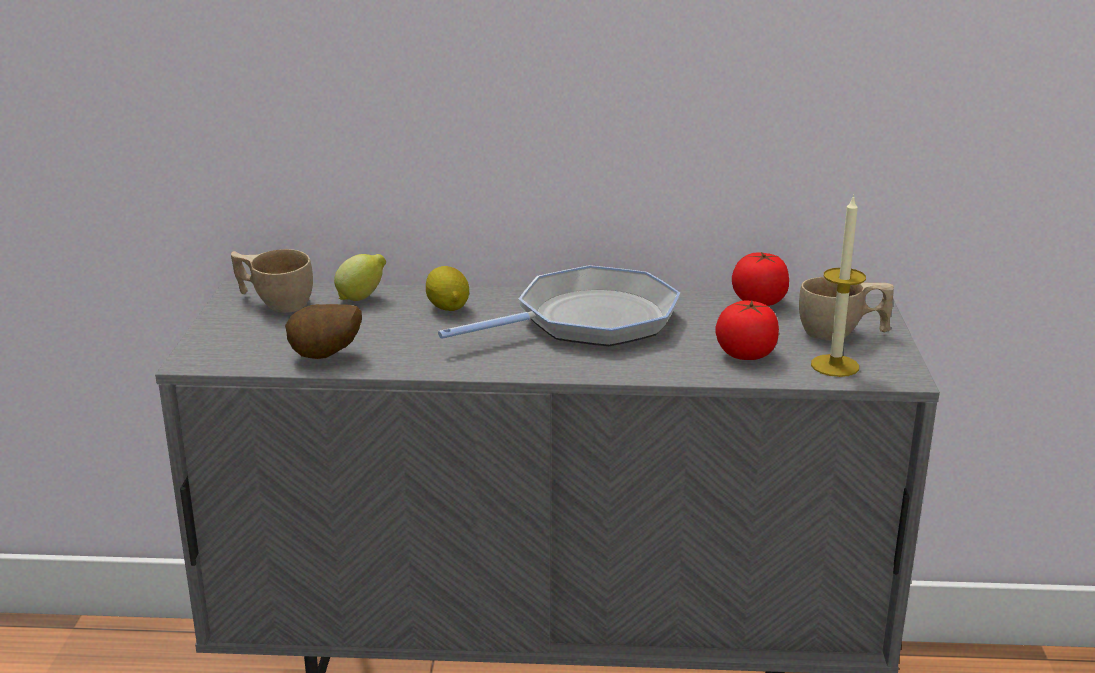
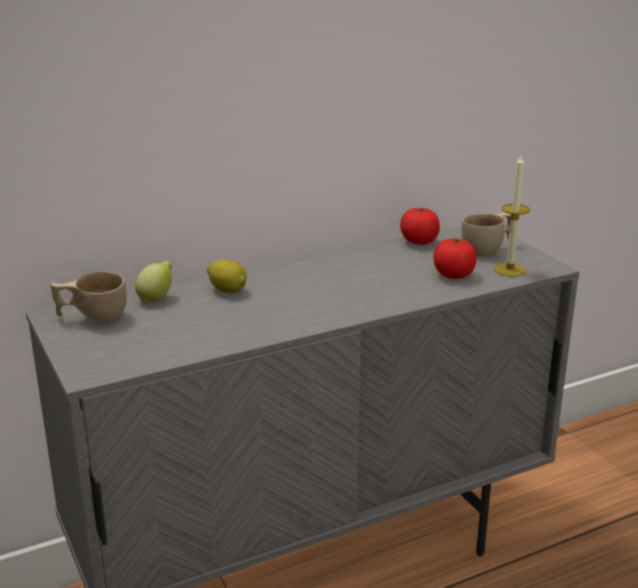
camera: 30 degrees left, 0 degrees up
potato [285,304,362,359] -> none
frying pan [438,265,680,346] -> none

